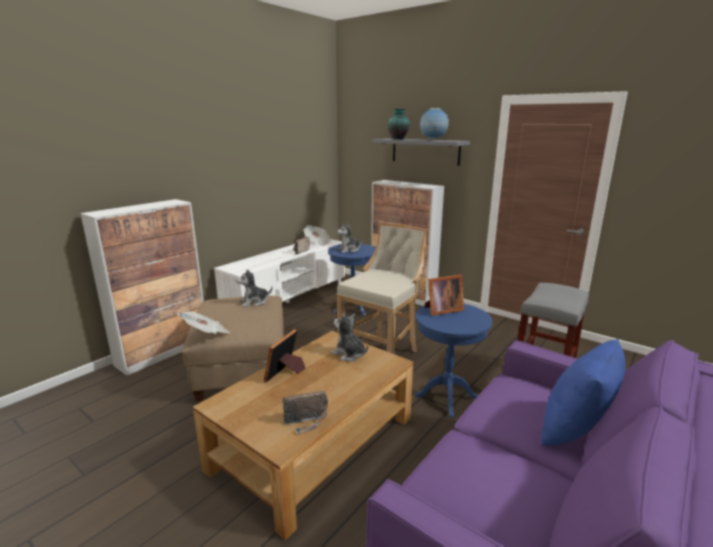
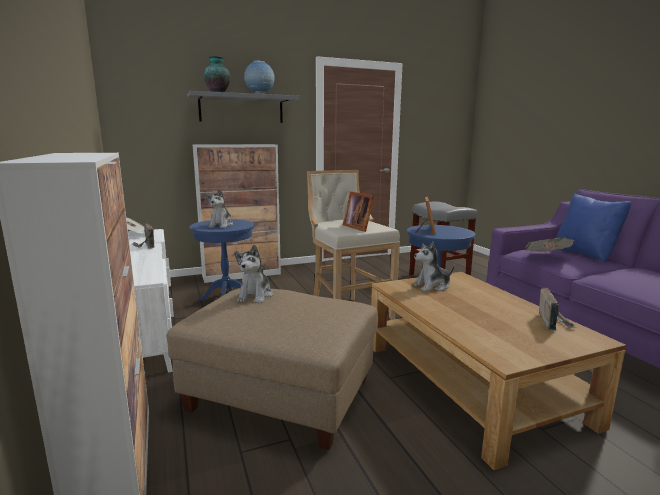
camera: 60 degrees left, 5 degrees down
newspaper [177,311,230,334] -> newspaper moved to [525,238,574,252]
picture frame [264,329,306,383] -> picture frame moved to [343,191,374,232]

